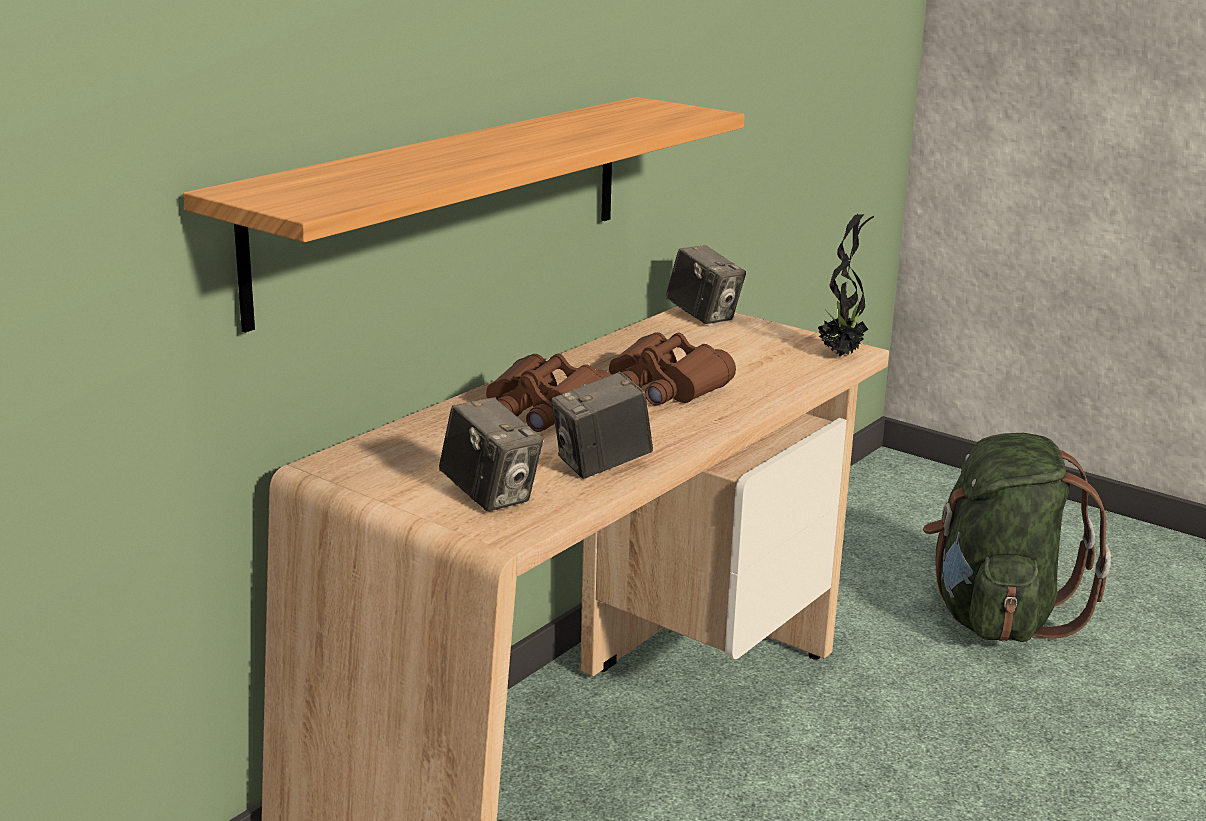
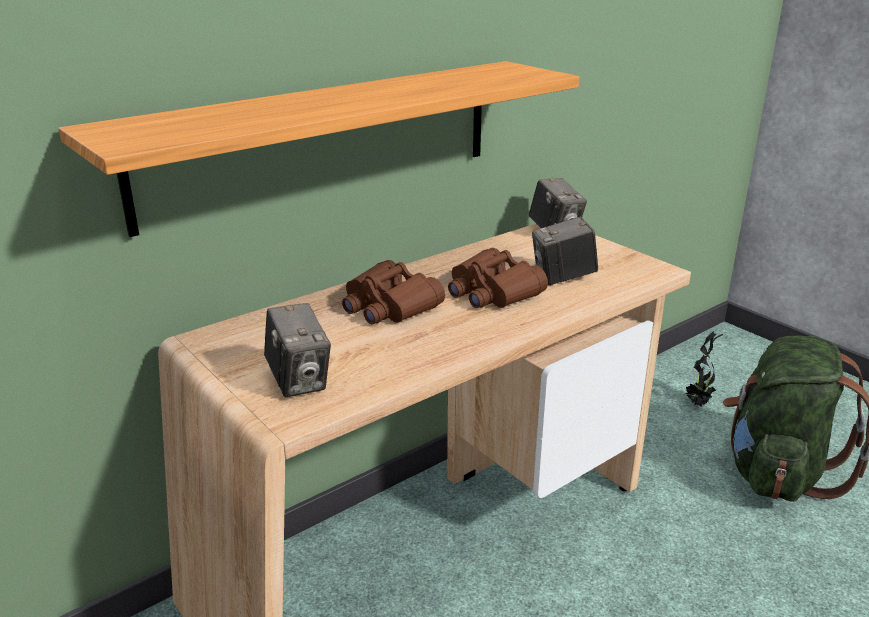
camera: 15 degrees right, 5 degrees up
camera [551,371,653,479] -> camera moved to [532,216,598,285]
potted plant [818,214,874,356] -> potted plant moved to [686,331,723,406]

